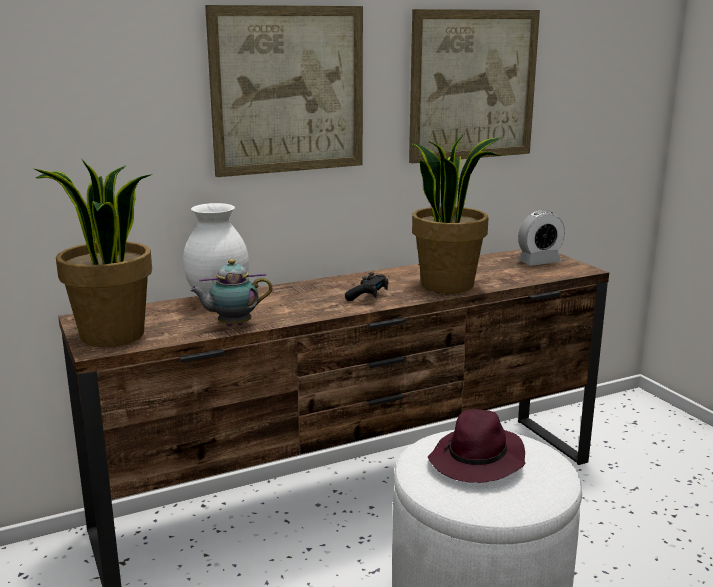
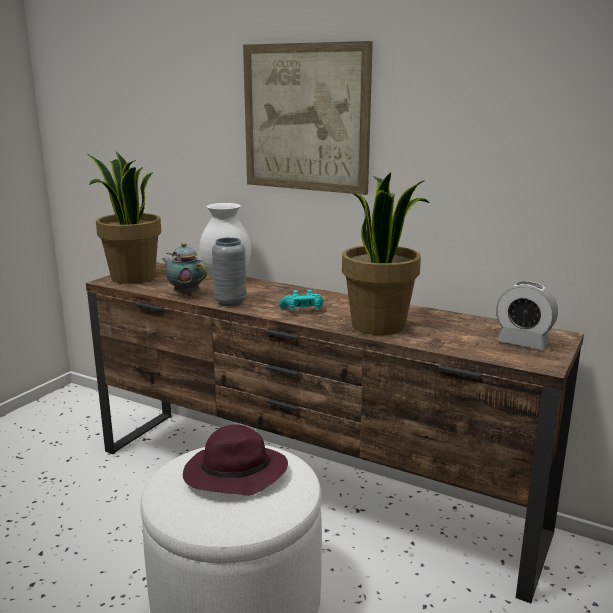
camera: 55 degrees right, 0 degrees up
black game controller [345,272,388,301] -> turquoise game controller [279,290,323,311]
picture [409,9,540,163] -> none
none -> grey vase [212,237,247,306]

